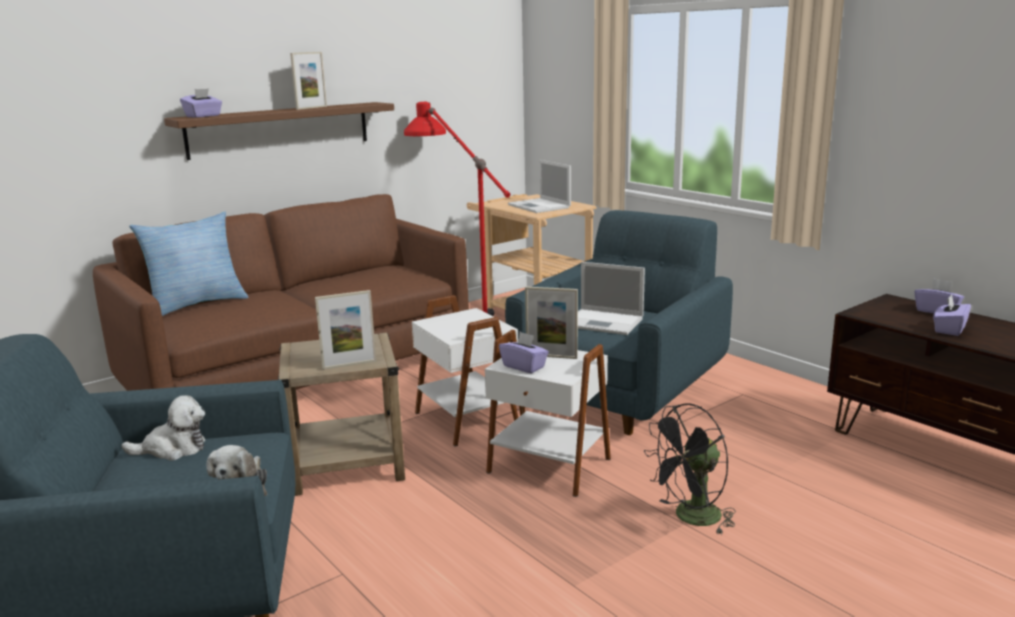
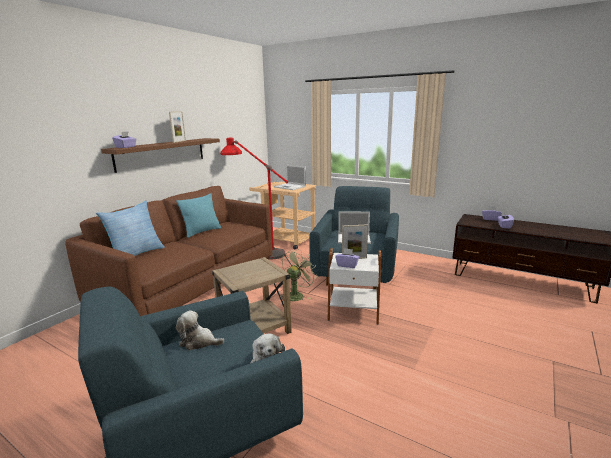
camera: 20 degrees left, 0 degrees up
plush toy [121,395,205,461] -> plush toy turned 135 degrees counterclockwise [176,311,224,350]
picture frame [315,290,376,370] -> none
white side table [412,295,518,447] -> green fan [281,249,318,301]
black fan [644,403,736,533] -> none
none -> turquoise pillow [177,193,221,238]

